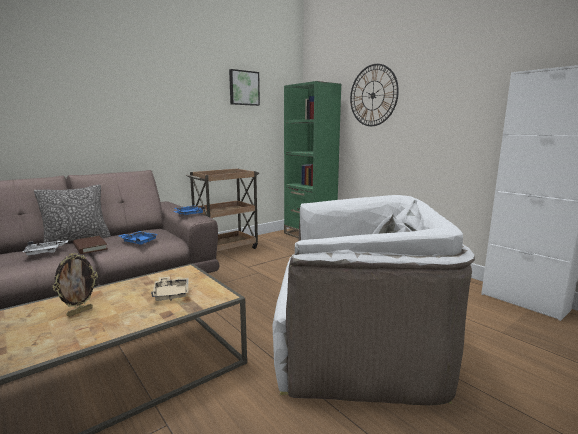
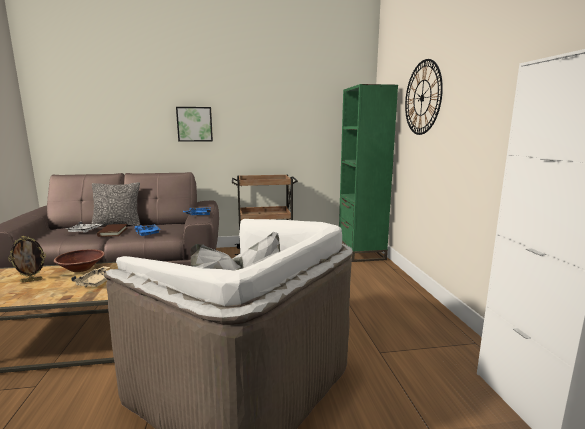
camera: 30 degrees right, 0 degrees up
picture [229,69,260,106] -> picture moved to [176,107,213,142]
none -> brown bowl [54,249,104,272]

